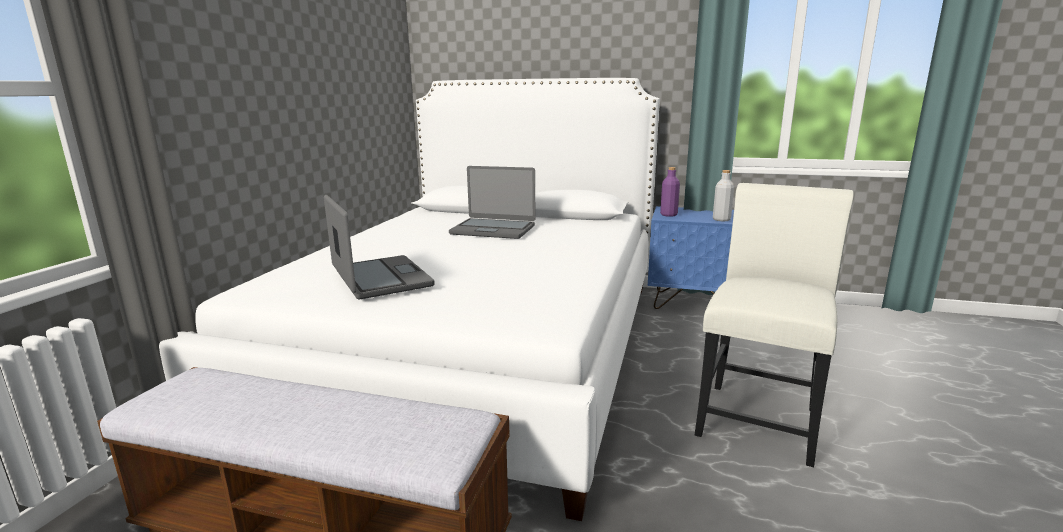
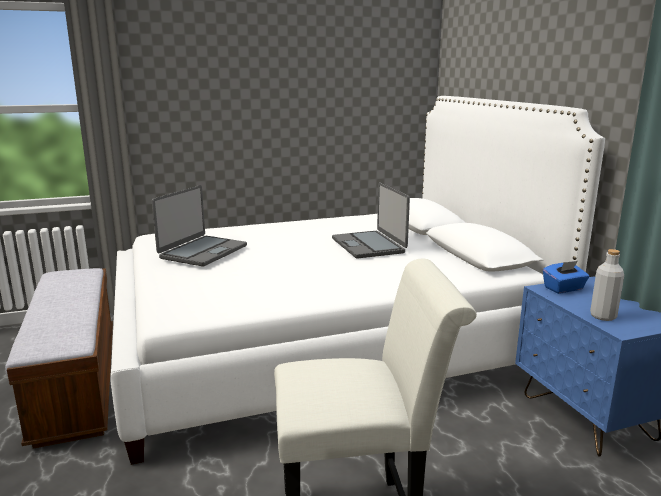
camera: 55 degrees right, 0 degrees up
purple bottle [660,167,680,217] -> blue tissue box [543,261,590,294]

